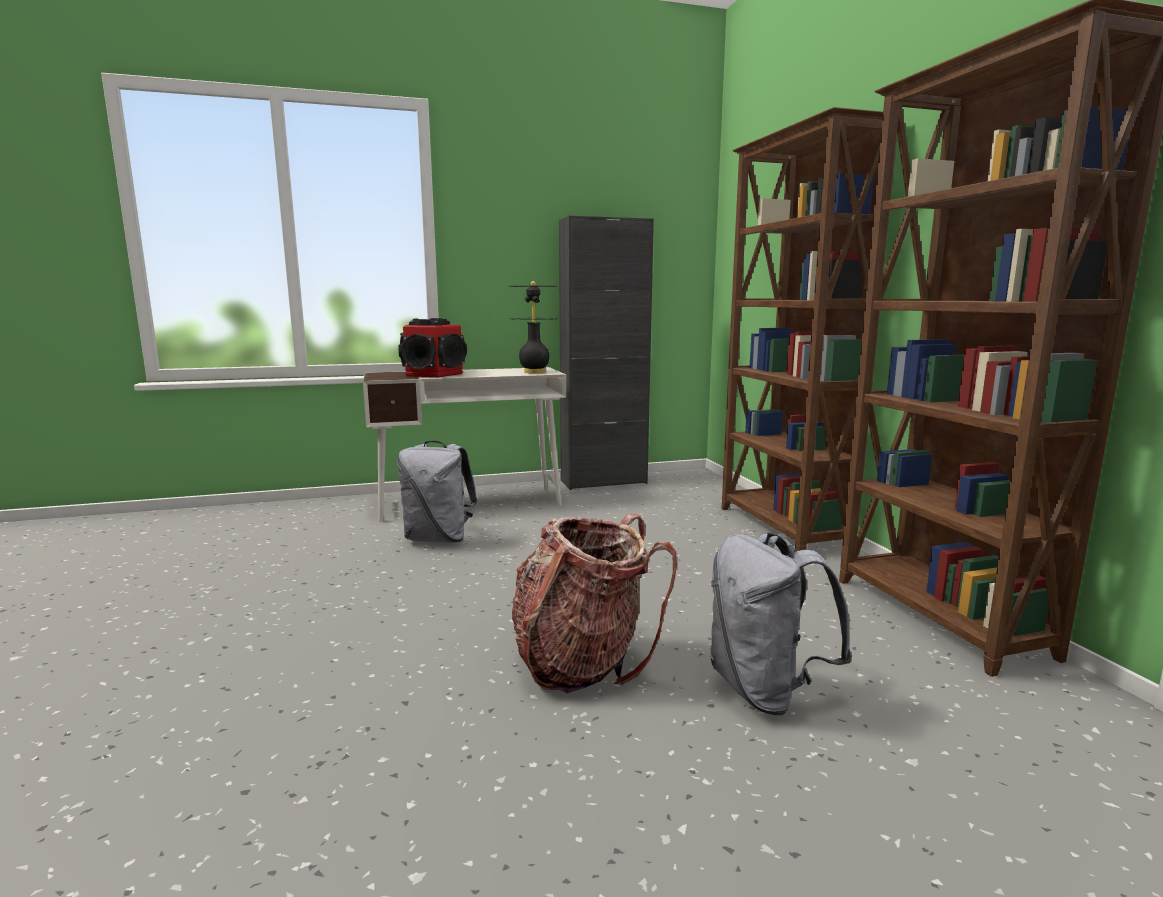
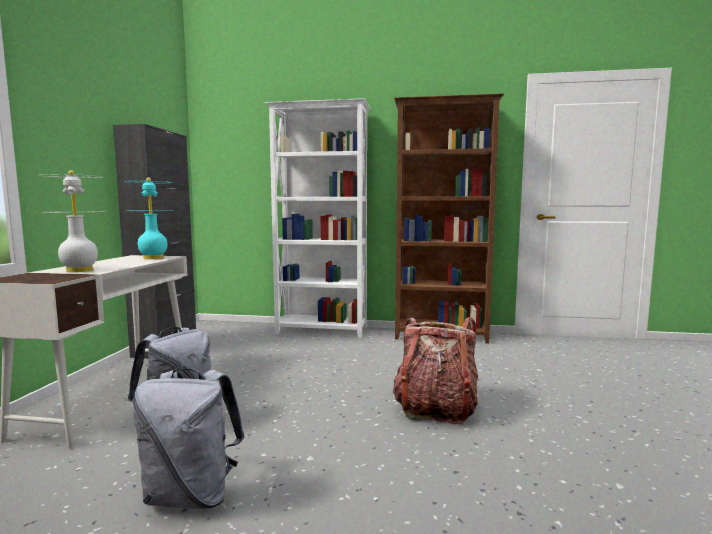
camera: 65 degrees left, 5 degrees down
speaker [399,318,467,377] -> white table lamp [38,170,105,272]
black table lamp [509,281,558,373] -> turquoise table lamp [124,177,174,259]
grey backpack [710,533,852,715] -> grey backpack moved to [133,368,244,509]
brown bookcase [721,107,904,552] -> white bookcase [265,98,370,338]

